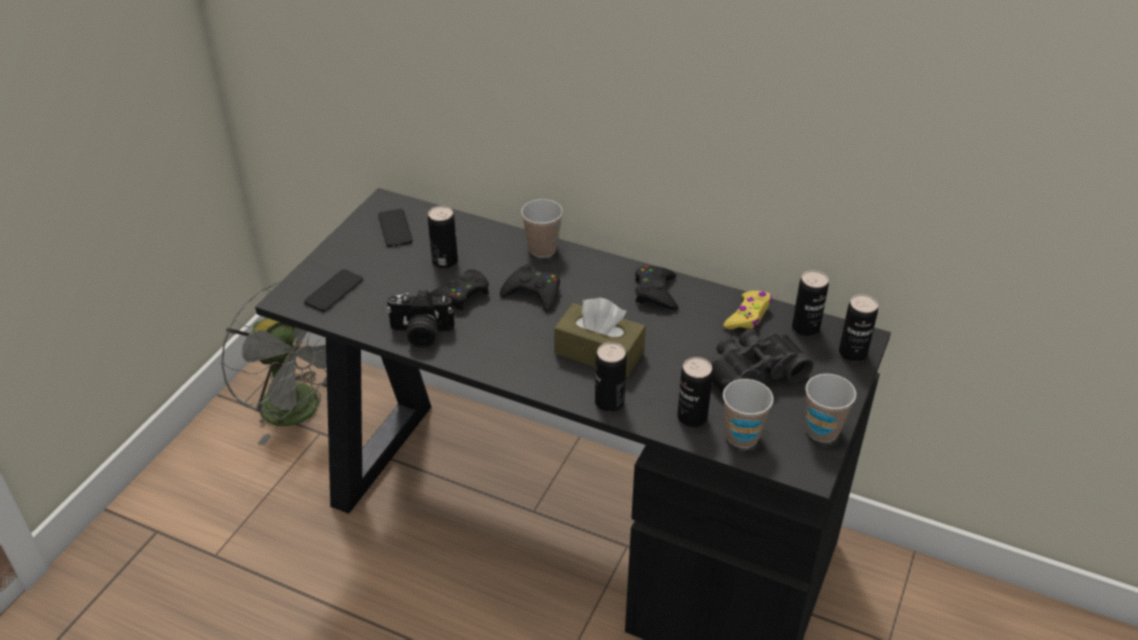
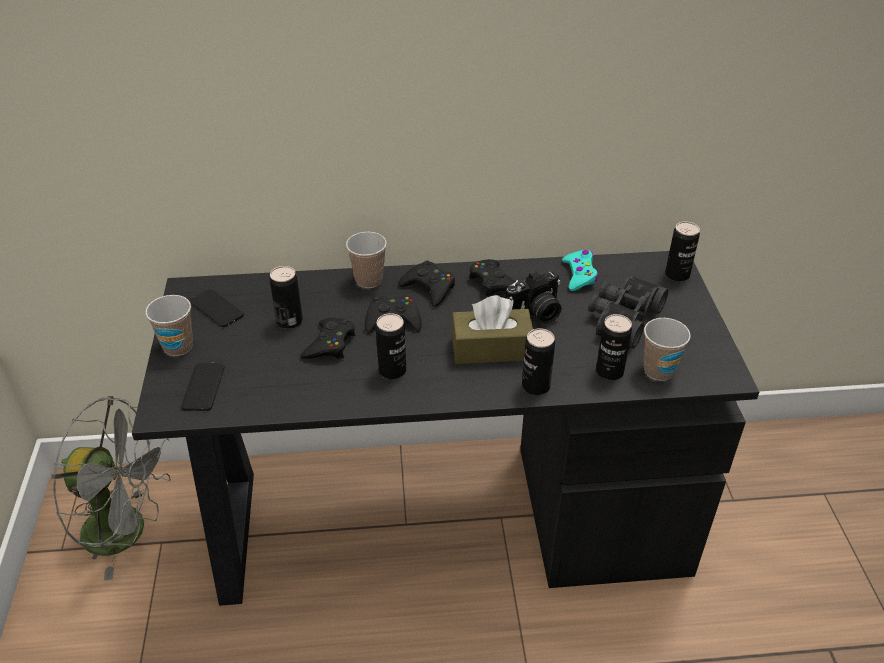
camera: 30 degrees left, 0 degrees up
camera [386,290,455,348] -> camera moved to [505,271,561,324]
yellow game controller [723,291,772,329] -> turquoise game controller [562,250,598,291]
can [792,270,829,336] -> can moved to [376,313,406,379]
cup [805,374,856,442] -> cup moved to [145,295,193,356]
none -> black game controller [398,261,455,307]

